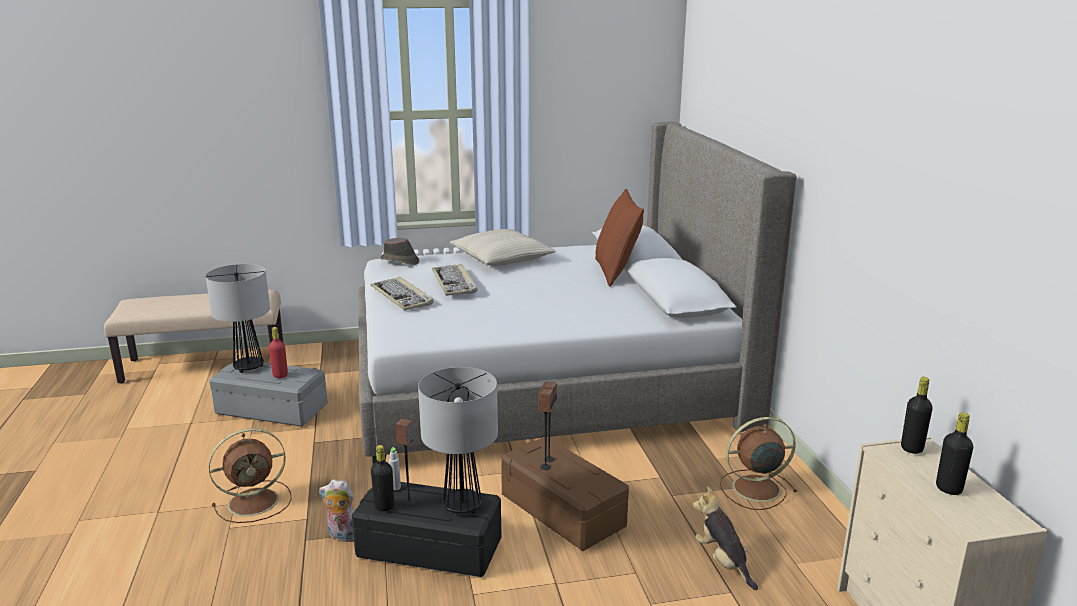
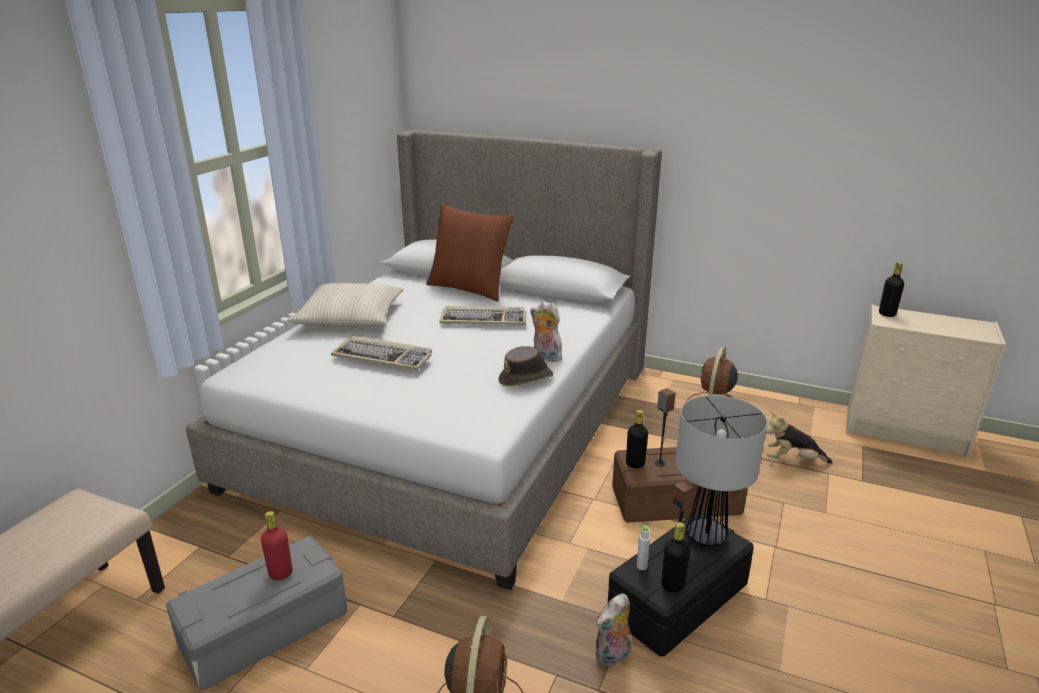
camera: 55 degrees left, 5 degrees up
table lamp [206,264,270,373] -> none
keyboard [371,277,434,311] -> keyboard moved to [439,306,526,325]
brown hat [380,238,419,265] -> brown hat moved to [498,346,553,386]
speaker [538,388,553,470] -> none
black bottle [936,412,973,495] -> black bottle moved to [626,410,648,468]
none -> plush toy [530,301,562,362]

